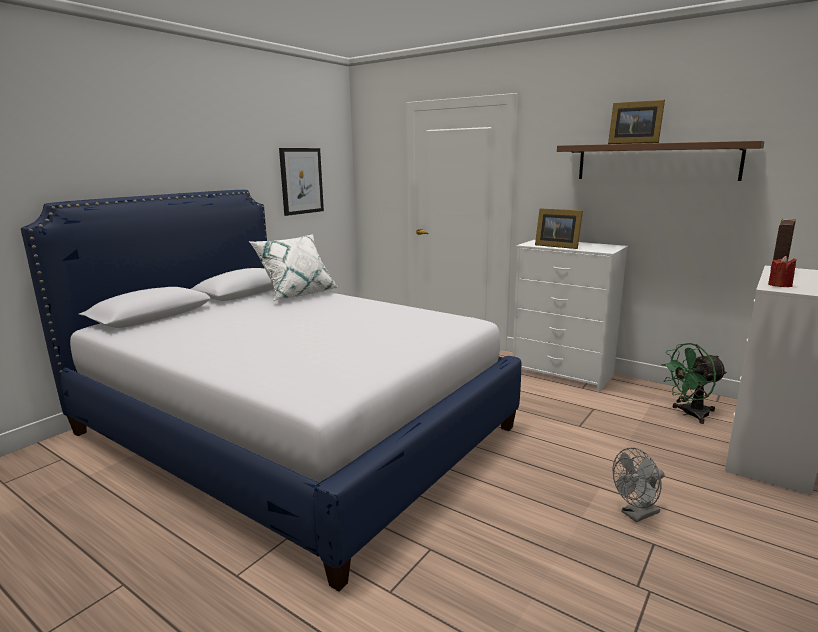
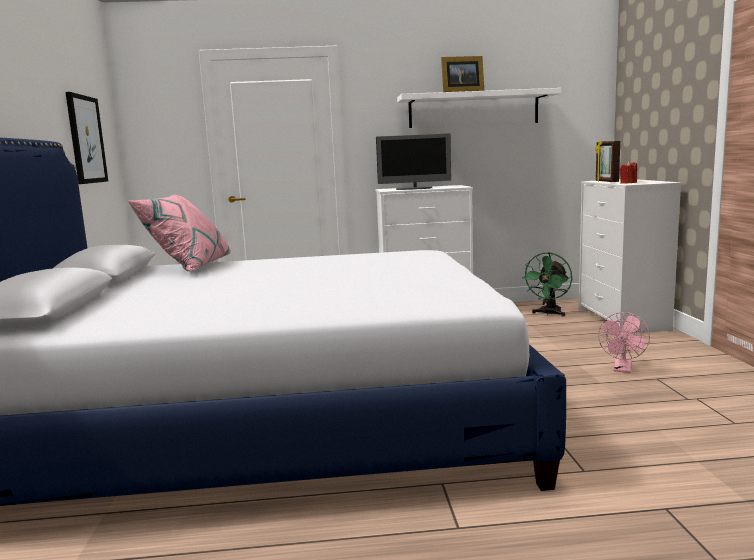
camera: 40 degrees left, 5 degrees down
white pillow [249,234,339,301] -> pink pillow [127,194,231,271]
picture frame [535,208,583,249] -> monitor [376,133,451,190]
brown shelf [557,141,764,181] -> white shelf [397,88,561,128]
grey fan [612,448,664,522] -> pink fan [598,312,650,373]

